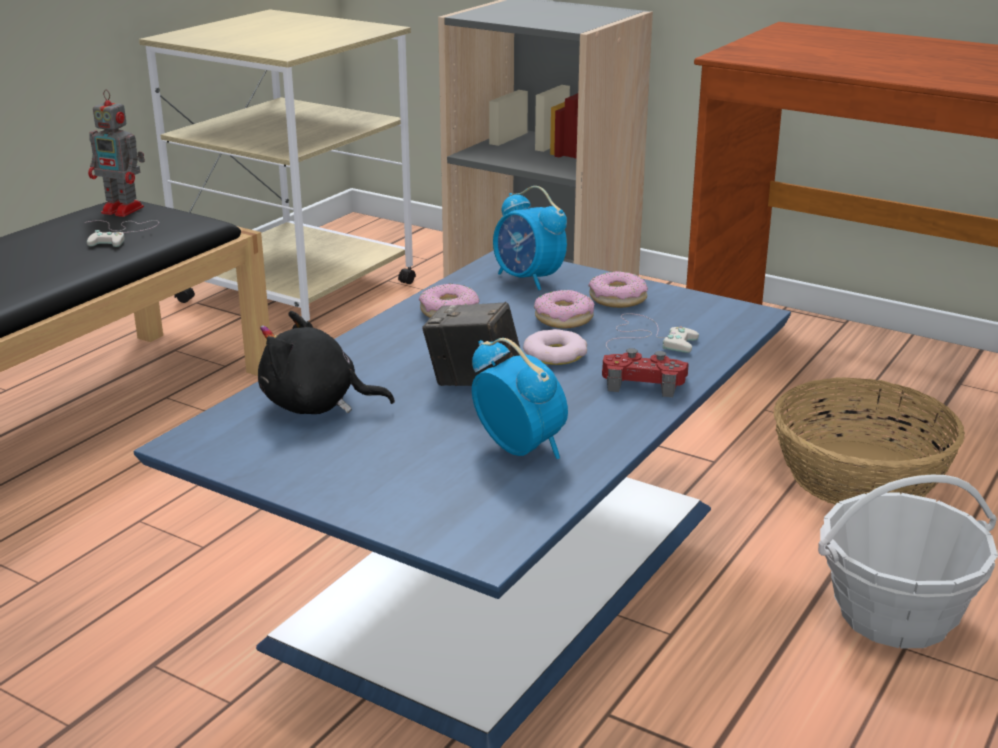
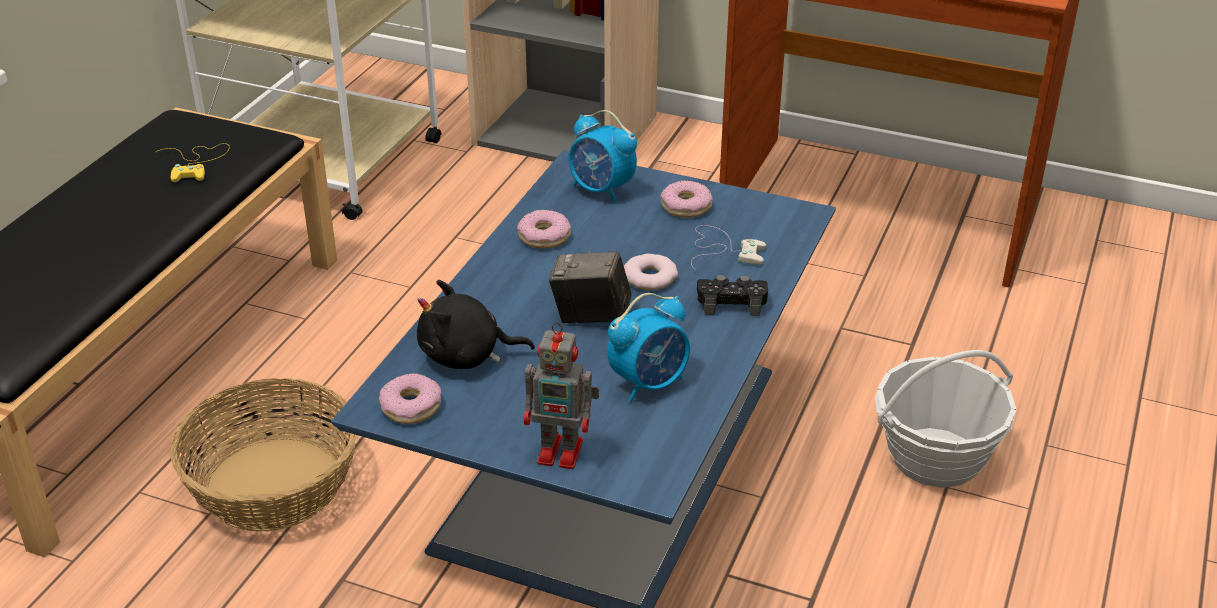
camera: 10 degrees left, 10 degrees up
white game controller [84,220,159,247] -> yellow game controller [156,143,229,183]
toy robot [88,90,145,217] -> toy robot moved to [524,322,599,469]
alarm clock [472,338,568,459] -> alarm clock turned 105 degrees clockwise [607,293,690,402]
donut [534,290,594,329] -> donut moved to [379,373,441,424]
red game controller [602,348,689,397] -> black game controller [697,275,768,316]
basket [773,377,965,505] -> basket moved to [170,378,357,532]

